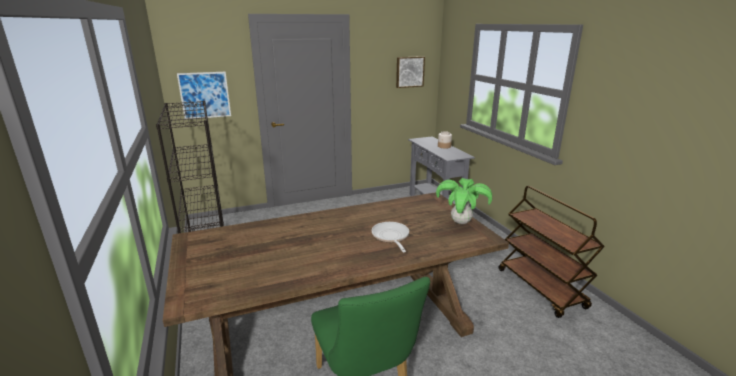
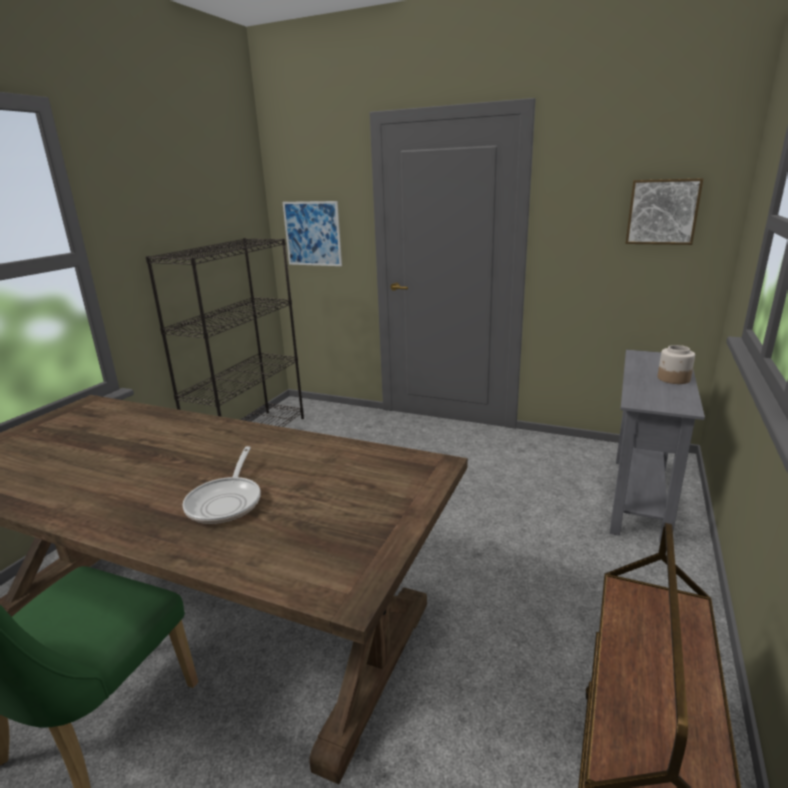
camera: 45 degrees right, 0 degrees up
frying pan [372,222,409,252] -> frying pan turned 150 degrees clockwise [182,446,261,524]
potted plant [436,178,492,224] -> none

